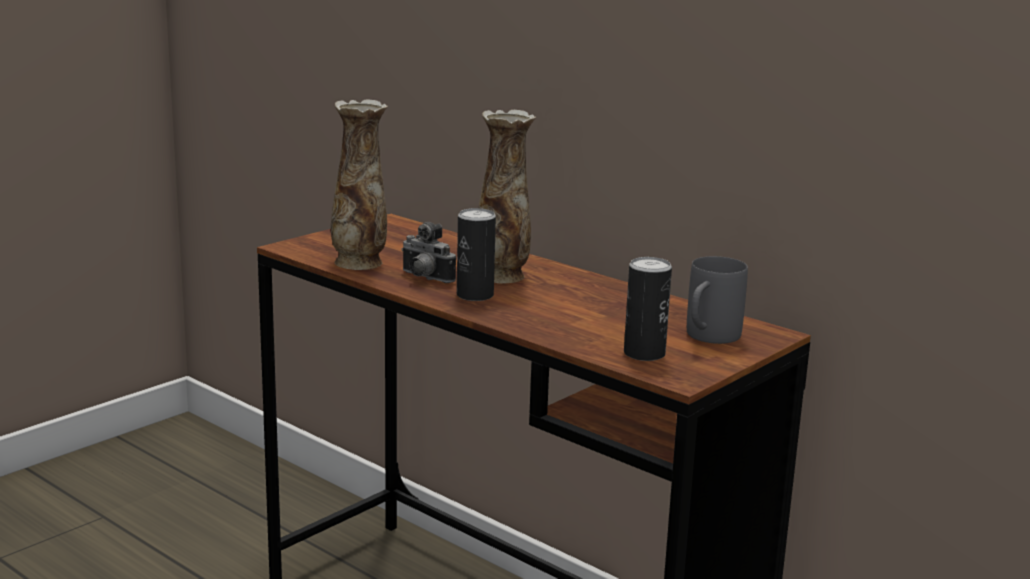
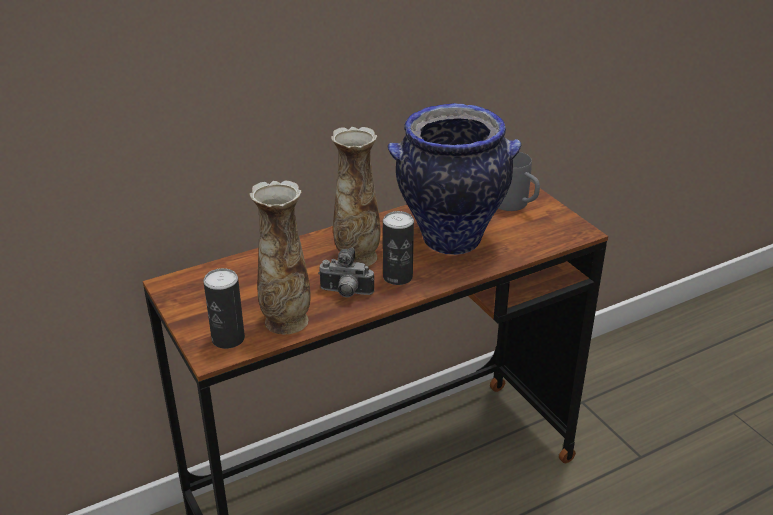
camera: 70 degrees left, 15 degrees up
camera [401,222,456,283] -> camera turned 45 degrees clockwise [318,247,374,298]
can [624,257,672,361] -> can moved to [203,268,245,349]
none -> vase [388,103,521,255]

